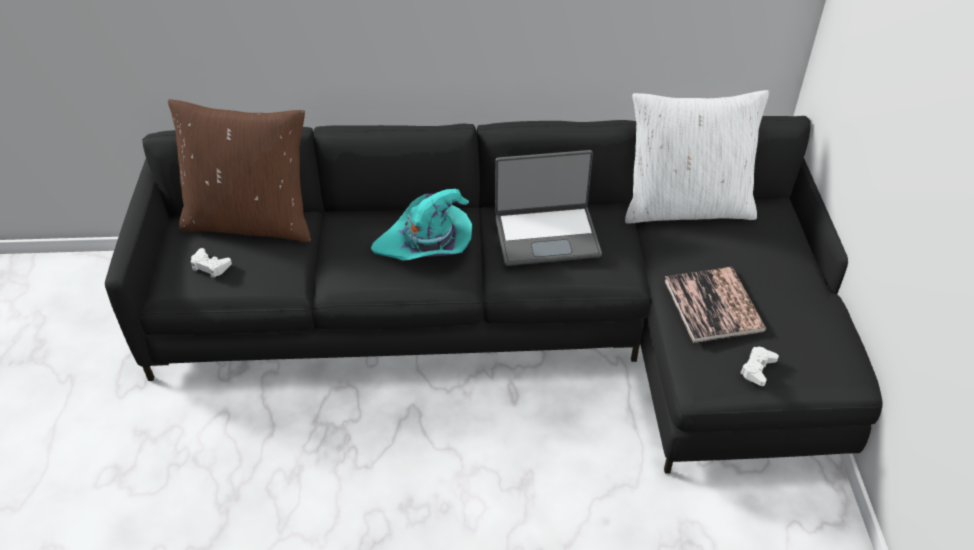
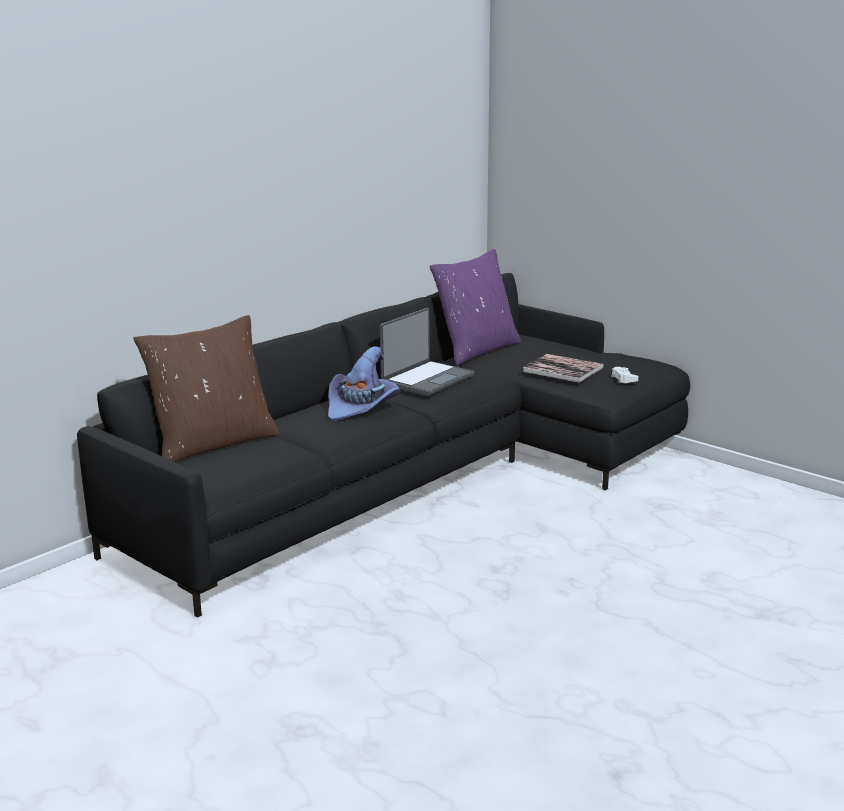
camera: 45 degrees left, 25 degrees down
white game controller [190,248,232,278] -> none
turquoise hat [371,189,472,261] -> purple hat [328,346,401,421]
white pillow [625,90,769,224] -> purple pillow [430,249,521,366]

